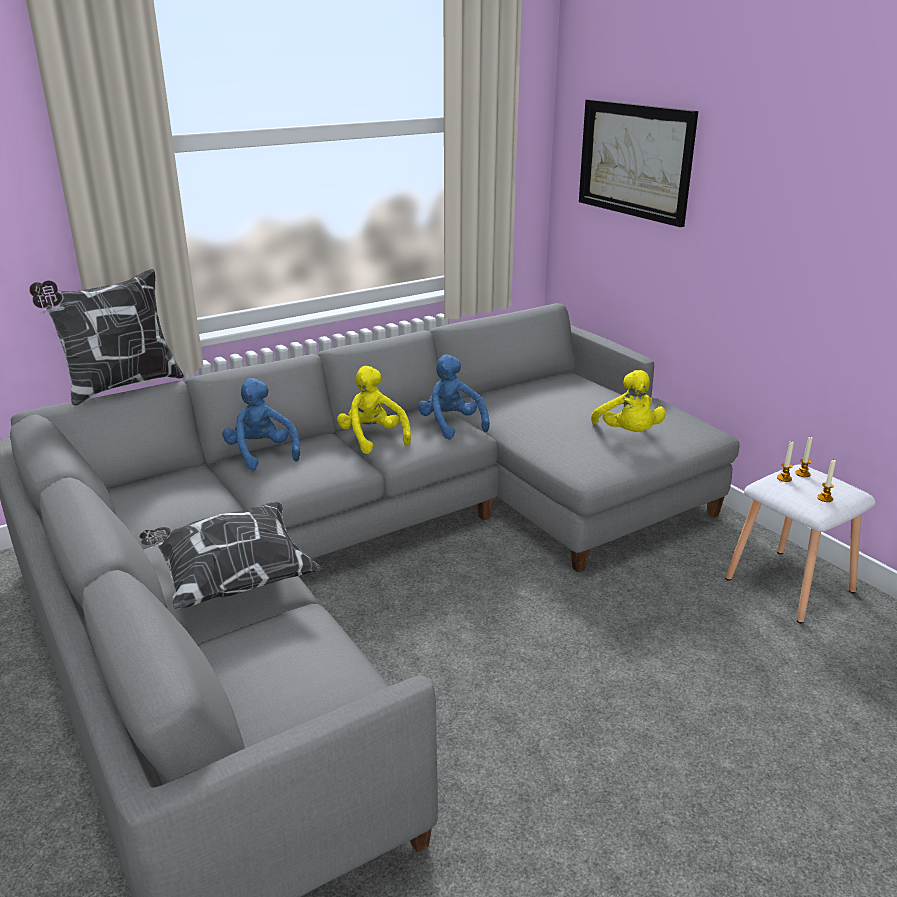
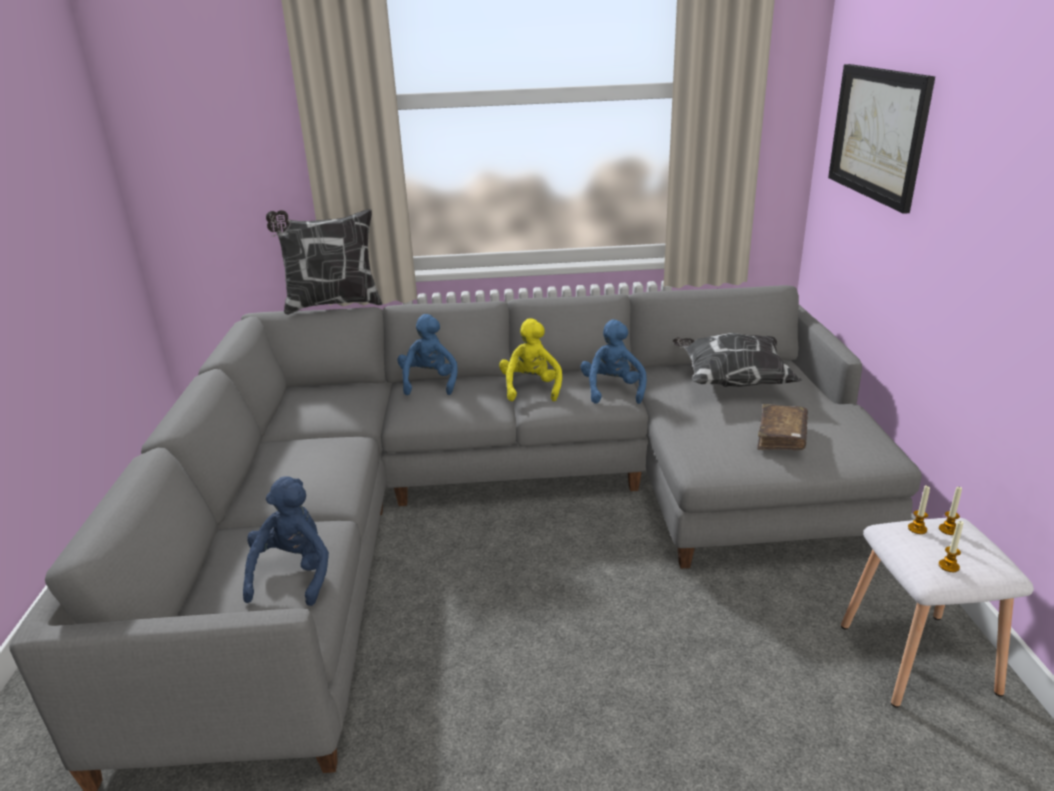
camera: 30 degrees right, 0 degrees up
pillow [139,502,323,609] -> pillow moved to [673,333,802,387]
yellow plush toy [591,370,666,432] -> brown book [757,404,808,450]
none -> blue plush toy [243,477,329,606]

